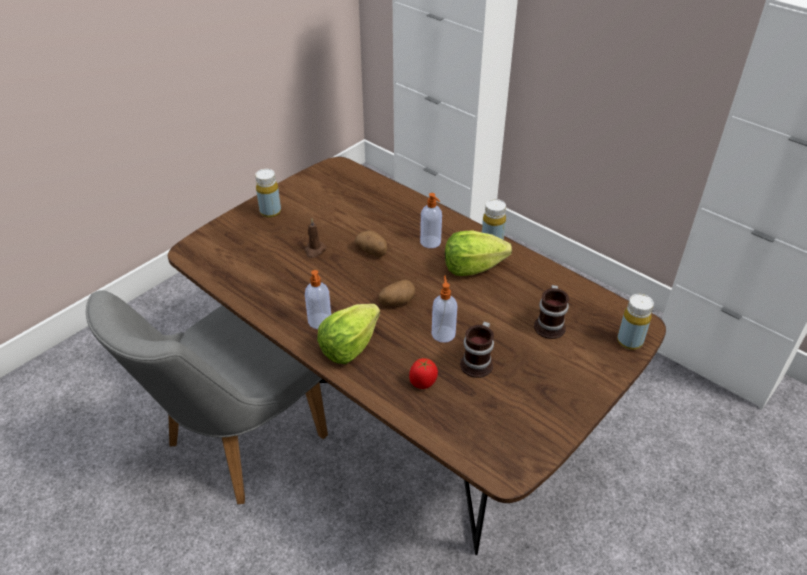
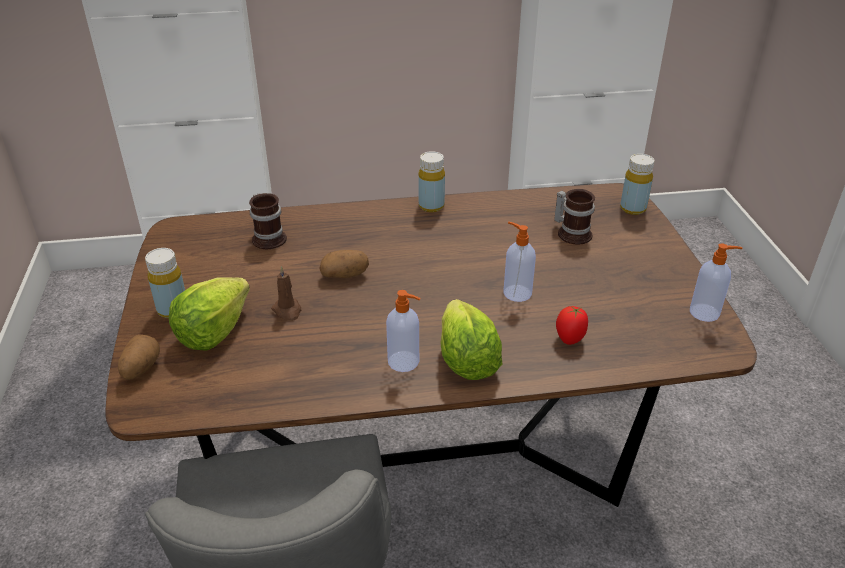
camera: 50 degrees left, 5 degrees down
potato [379,280,415,306] -> potato moved to [118,335,160,380]
soap dispenser [420,193,442,248] -> soap dispenser moved to [690,243,742,322]
lettuce [445,231,512,276] -> lettuce moved to [169,277,250,351]
mug [460,321,494,378] -> mug moved to [249,193,287,249]

